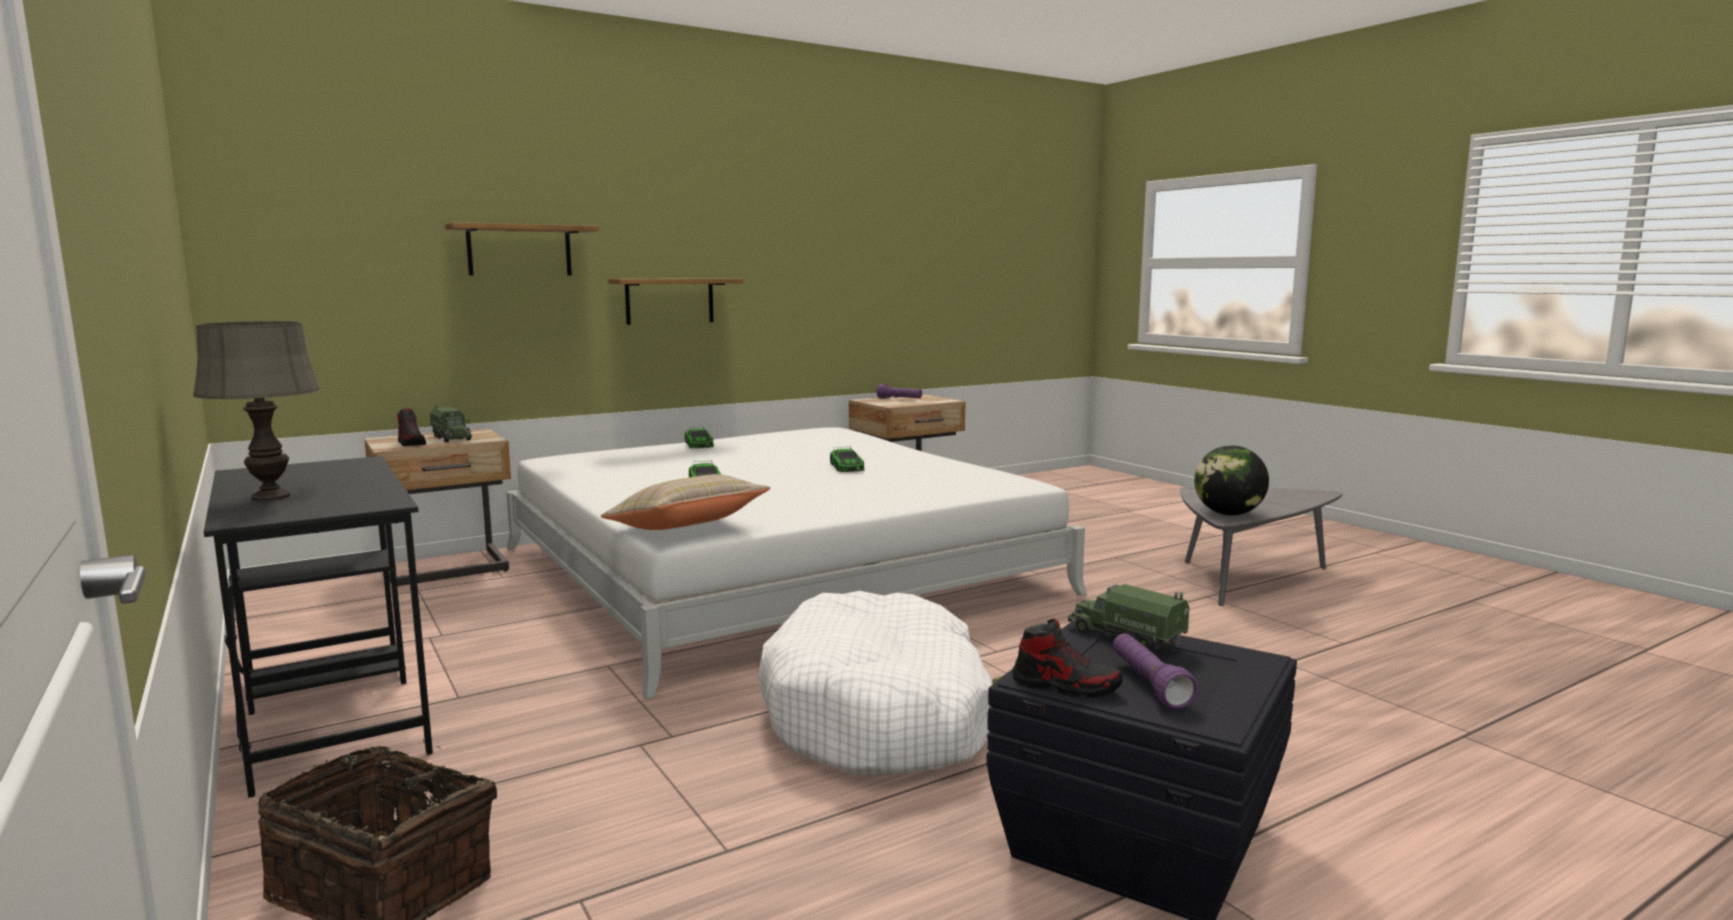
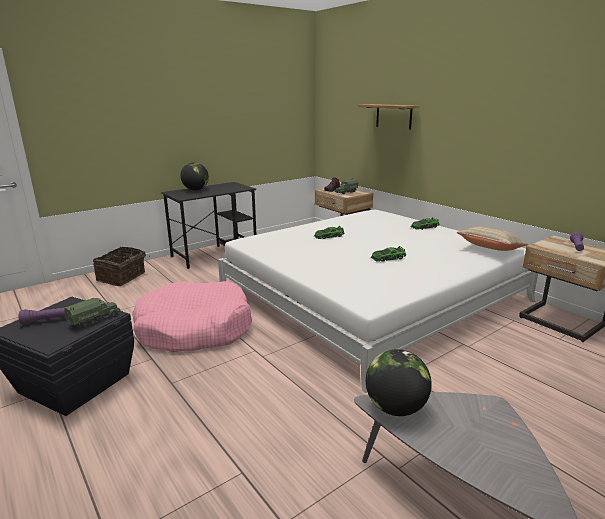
camera: 85 degrees right, 10 degrees up
grey table lamp [193,321,320,501] -> globe [180,162,209,190]
beige pillow [601,474,770,530] -> beige pillow moved to [457,227,529,251]
shelf [608,278,743,325] -> none
white dog bed [758,591,993,775] -> pink dog bed [132,281,252,352]
shoe [1013,619,1123,699] -> none

